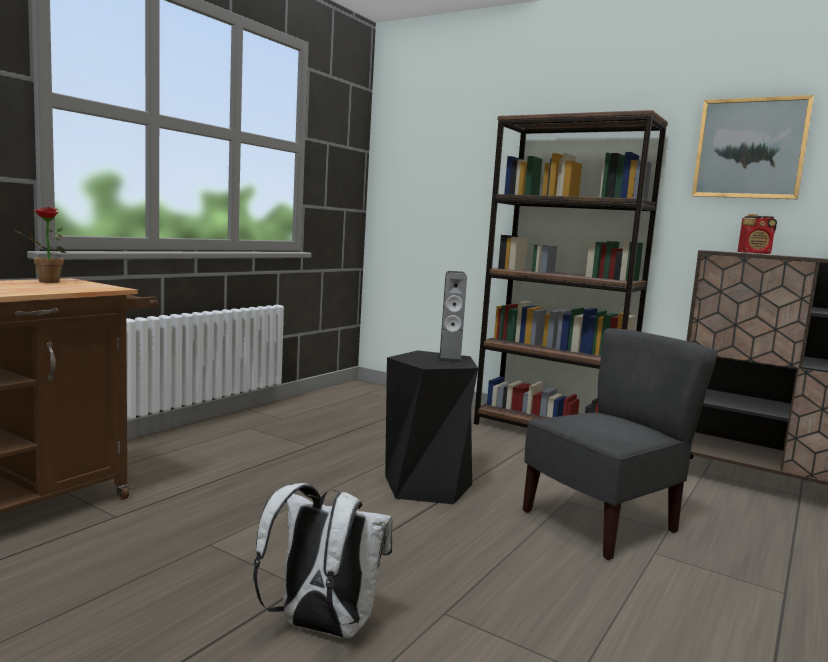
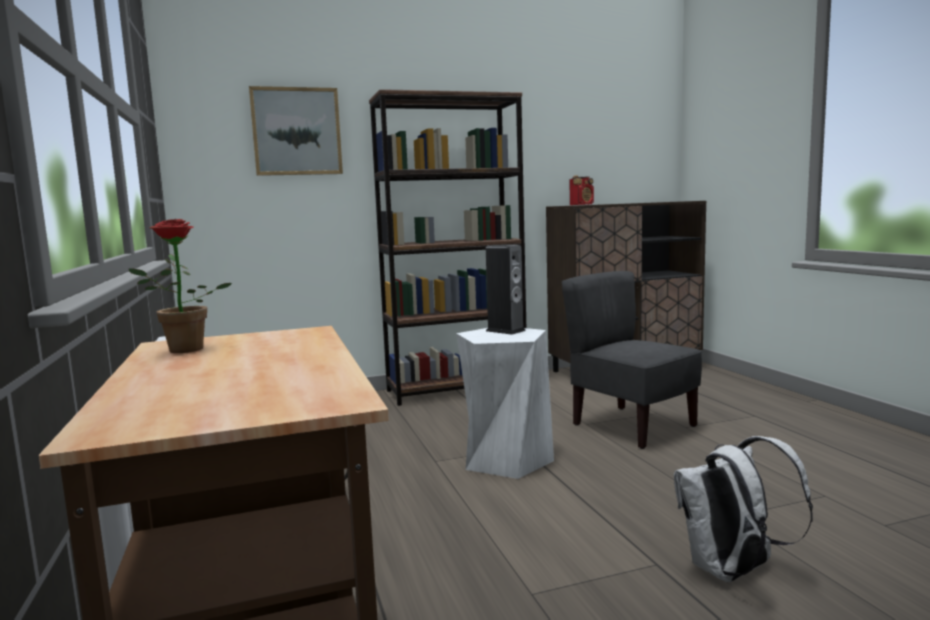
camera: 50 degrees left, 0 degrees up
black stool [385,350,478,504] -> white stool [456,328,554,479]
grey chair [523,328,718,560] -> grey chair turned 45 degrees counterclockwise [562,271,702,449]
picture [692,95,814,199] -> picture moved to [249,86,343,176]

